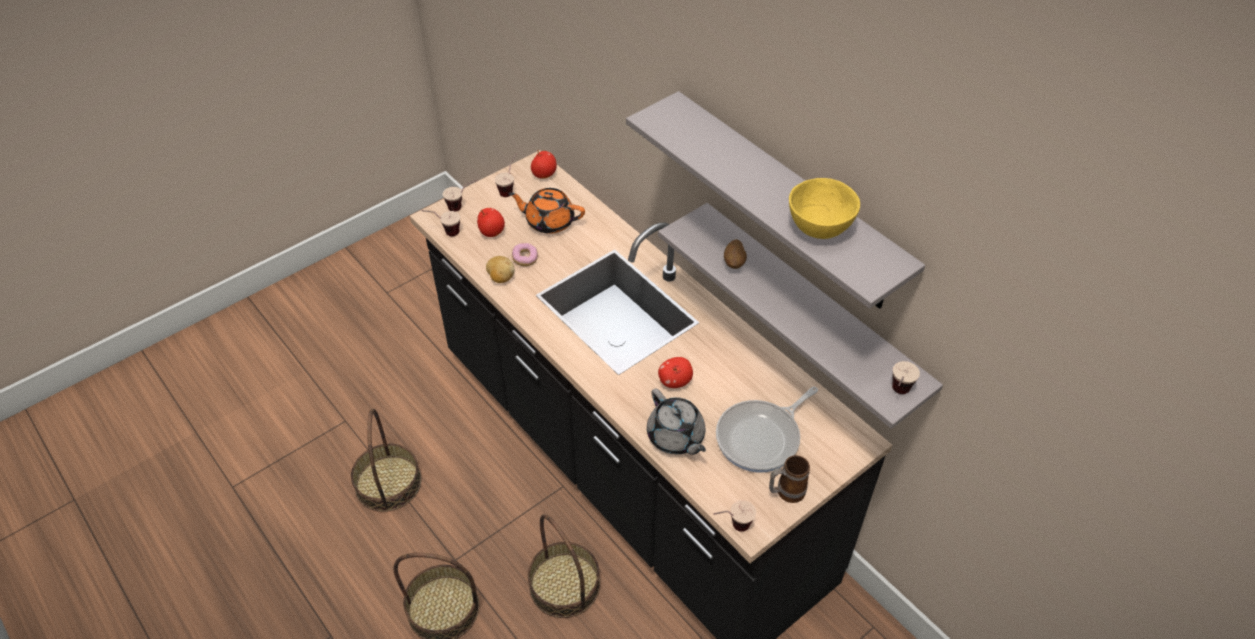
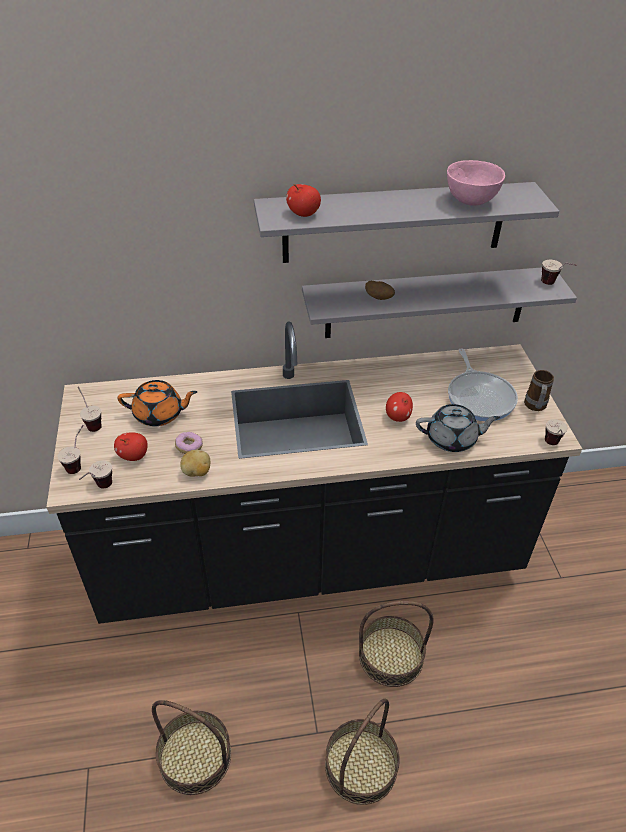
camera: 60 degrees left, 5 degrees down
orange teapot [508,188,585,234] -> orange teapot turned 135 degrees counterclockwise [117,380,197,426]
apple [531,150,557,179] -> apple moved to [286,184,321,217]
yellow bowl [789,178,860,239] -> pink bowl [447,160,505,206]

